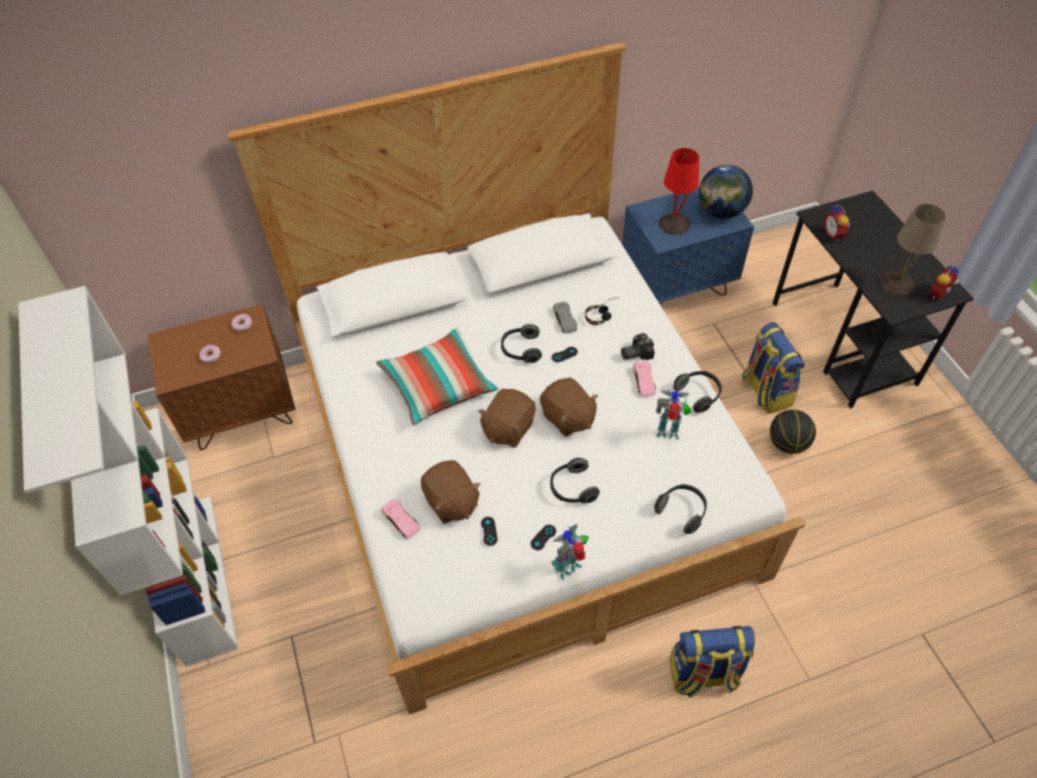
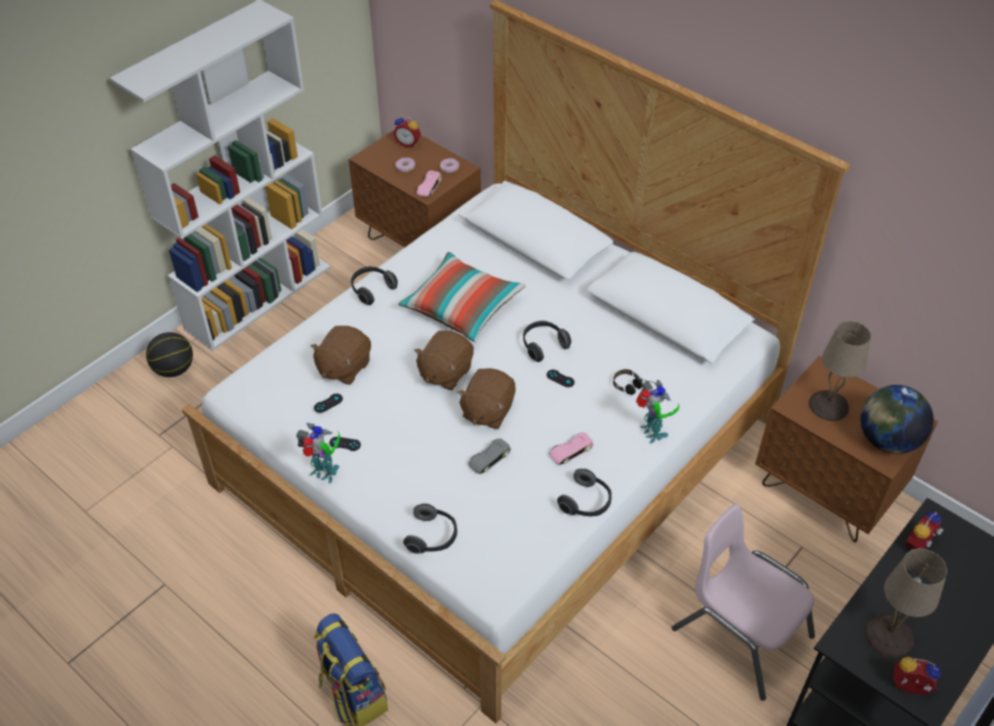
camera: 60 degrees right, 5 degrees down
pink toy car [381,500,420,539] -> pink toy car moved to [416,171,442,197]
brown plush toy [478,389,536,447] -> brown plush toy turned 60 degrees counterclockwise [414,331,474,390]
headphones [550,458,600,503] -> headphones moved to [351,266,398,305]
grey toy car [553,302,577,333] -> grey toy car moved to [468,438,511,474]
camera [621,333,655,360] -> none
blue nightstand [622,186,754,305] -> brown nightstand [755,356,938,542]
toy robot [656,390,691,440] -> toy robot moved to [636,379,679,444]
red table lamp [659,148,699,235] -> beige table lamp [809,321,871,421]
backpack [742,322,805,414] -> pink chair [672,503,815,701]
basketball [770,410,816,454] -> basketball moved to [146,332,193,377]
none -> alarm clock [393,115,421,147]

